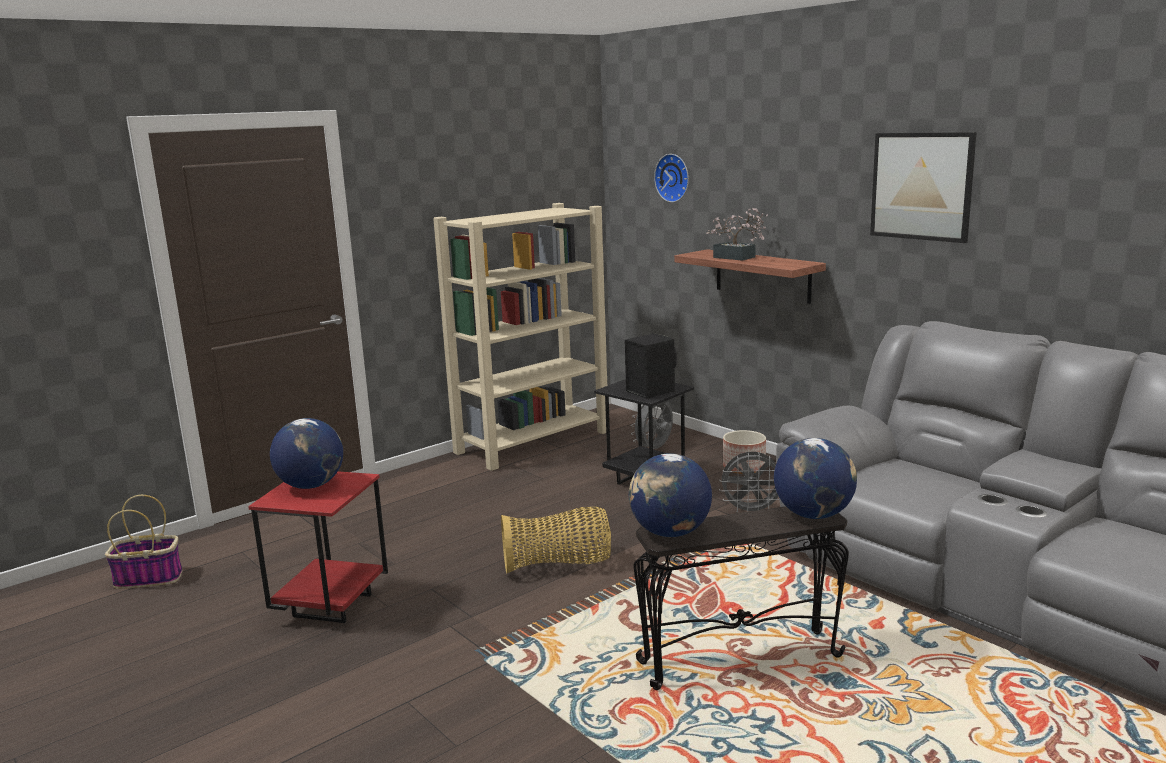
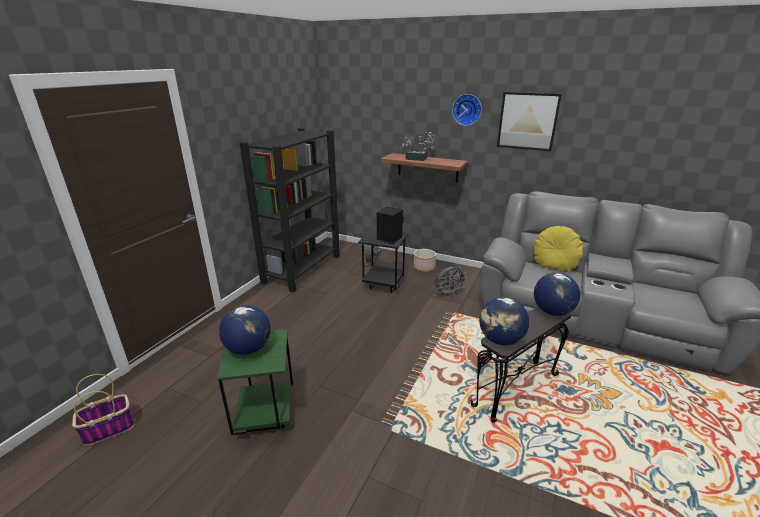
camera: 25 degrees left, 10 degrees up
red side table [248,471,388,623] -> green side table [217,329,293,435]
beige bookcase [433,203,607,471] -> black bookcase [240,127,340,292]
basket [501,507,611,574] -> none
wall clock [654,154,689,202] -> wall clock moved to [452,94,482,126]
none -> yellow pillow [533,226,583,272]

